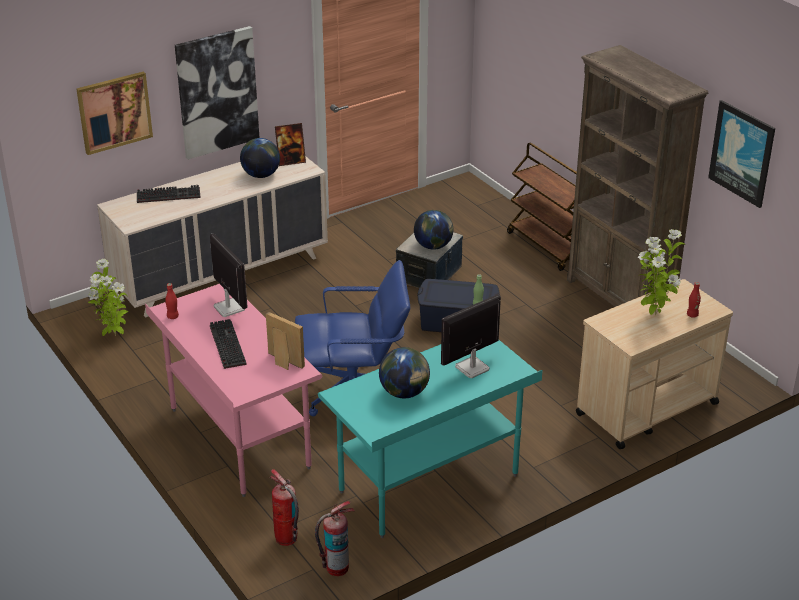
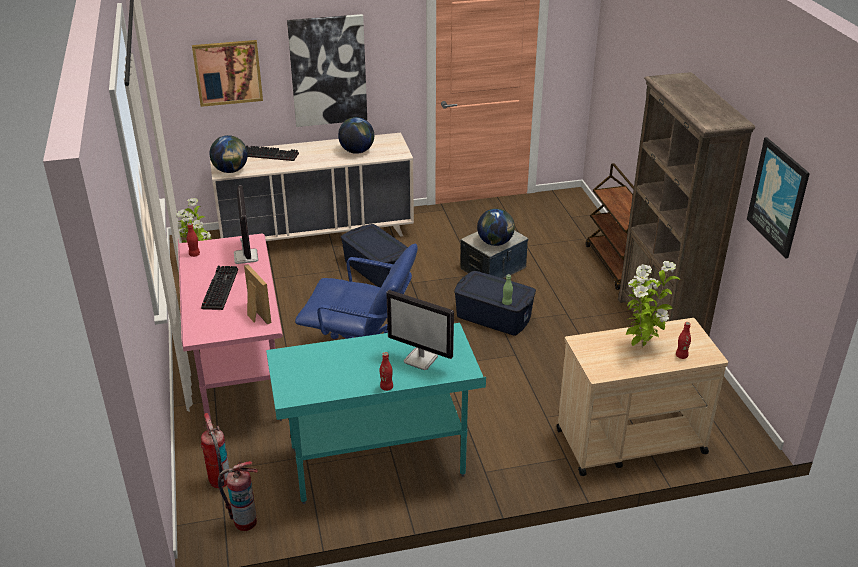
camera: 20 degrees right, 0 degrees up
picture frame [275,123,306,166] -> none
globe [379,347,430,398] -> globe moved to [210,135,248,173]
monitor [441,294,501,378] -> monitor turned 135 degrees counterclockwise [386,290,454,370]
none -> blue storage box [341,224,408,288]
none -> red bottle [380,352,393,391]

